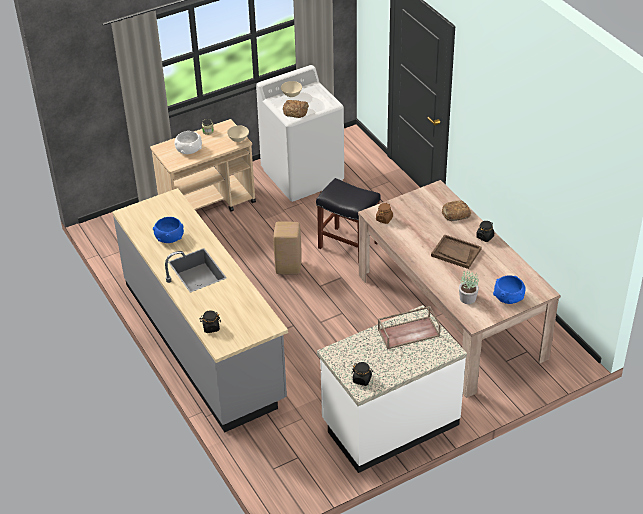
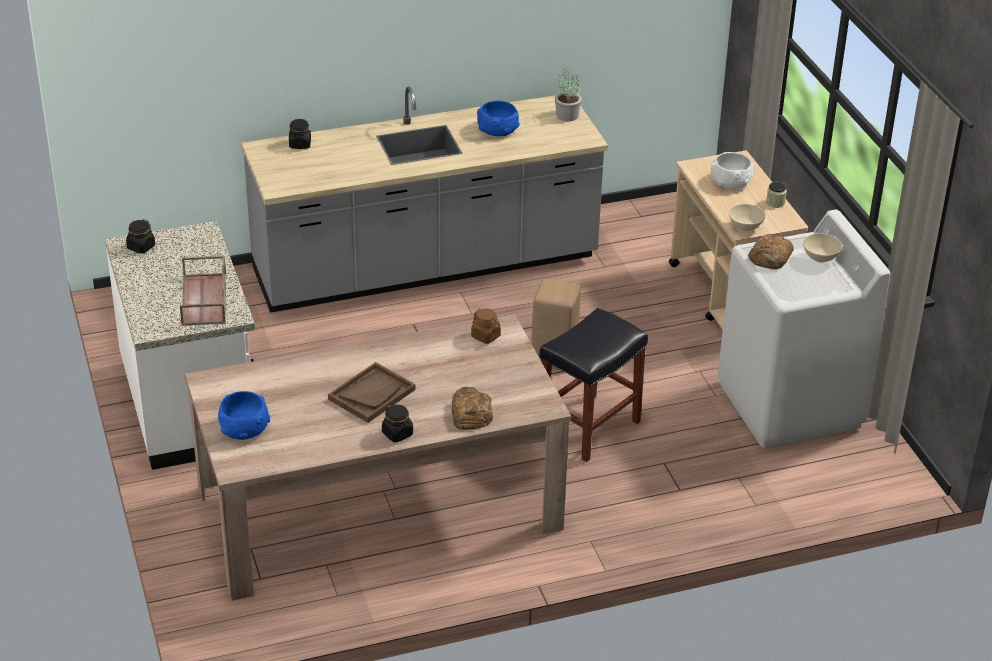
camera: 100 degrees right, 5 degrees down
potted plant [459,271,479,304] -> potted plant moved to [555,69,582,122]

